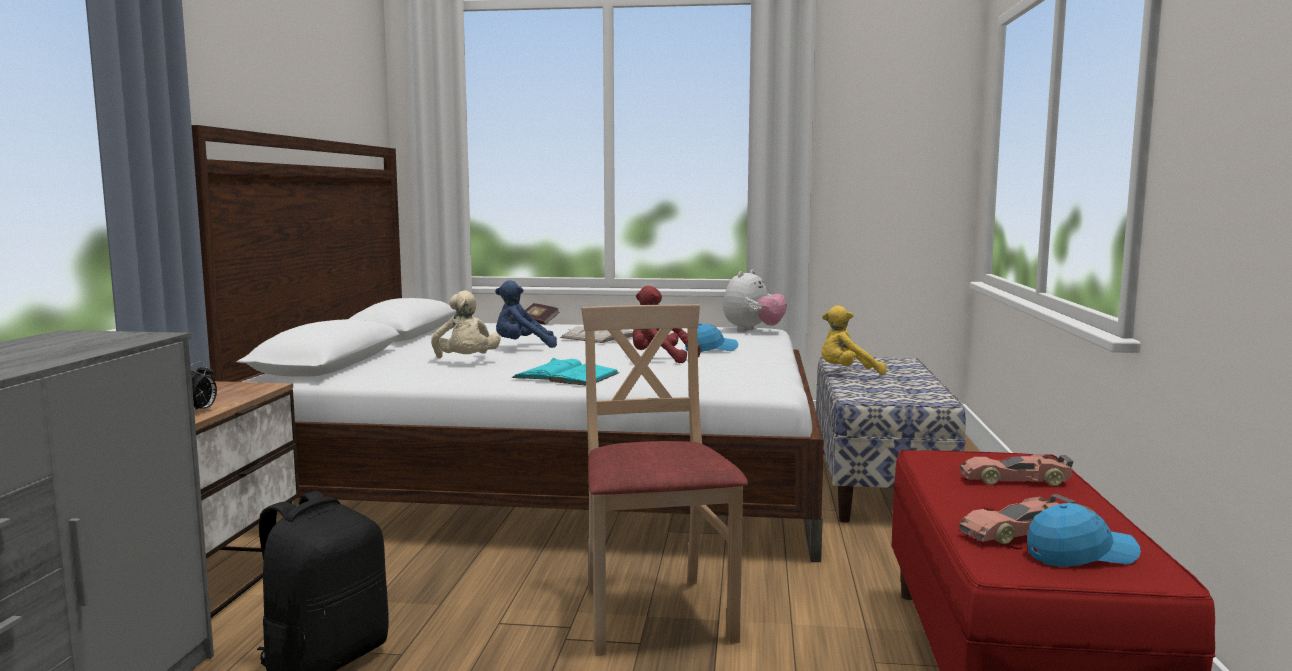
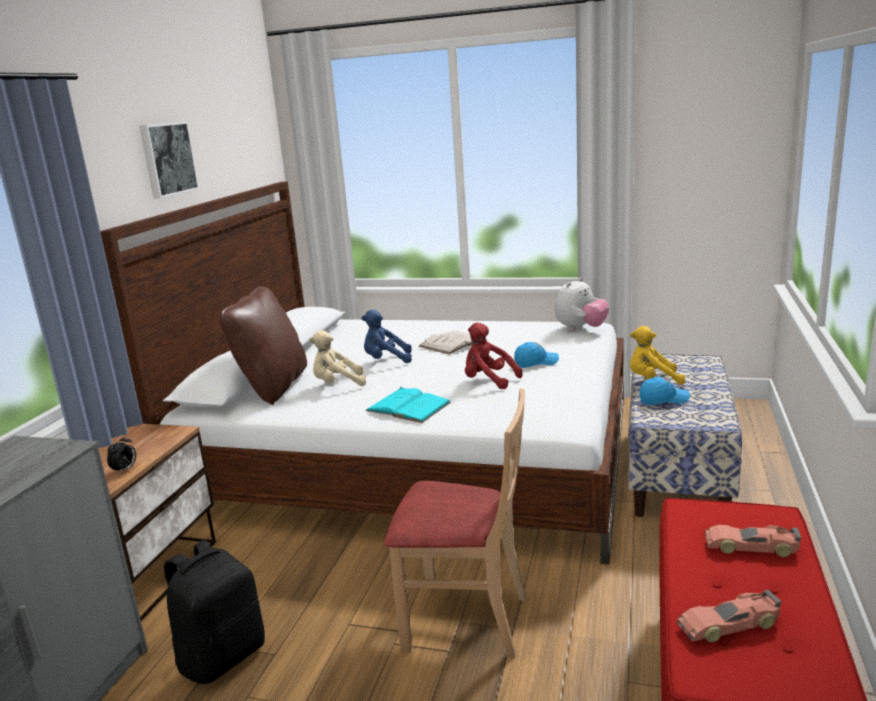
camera: 10 degrees right, 10 degrees up
beige plush toy [431,291,501,358] -> beige plush toy turned 90 degrees clockwise [309,330,366,386]
book [525,303,559,325] -> none
beige chair [581,304,748,656] -> beige chair turned 105 degrees clockwise [384,389,526,658]
blue cap [1027,503,1141,567] -> blue cap moved to [640,377,690,405]
none -> picture [139,121,200,199]
none -> brown pillow [219,286,307,405]

